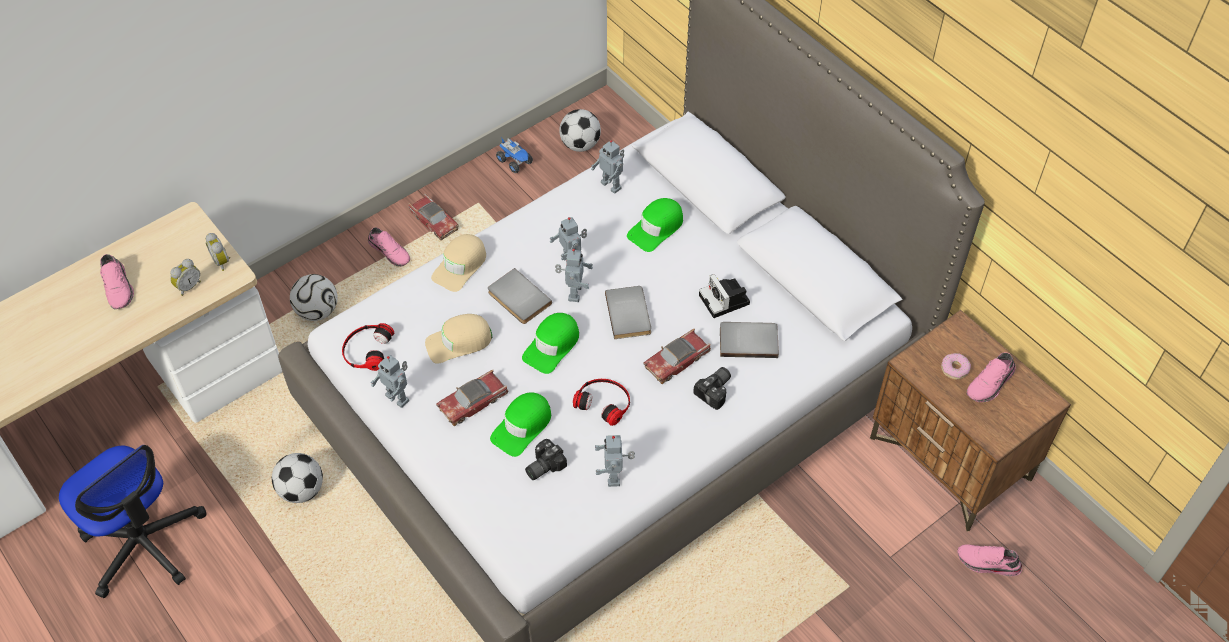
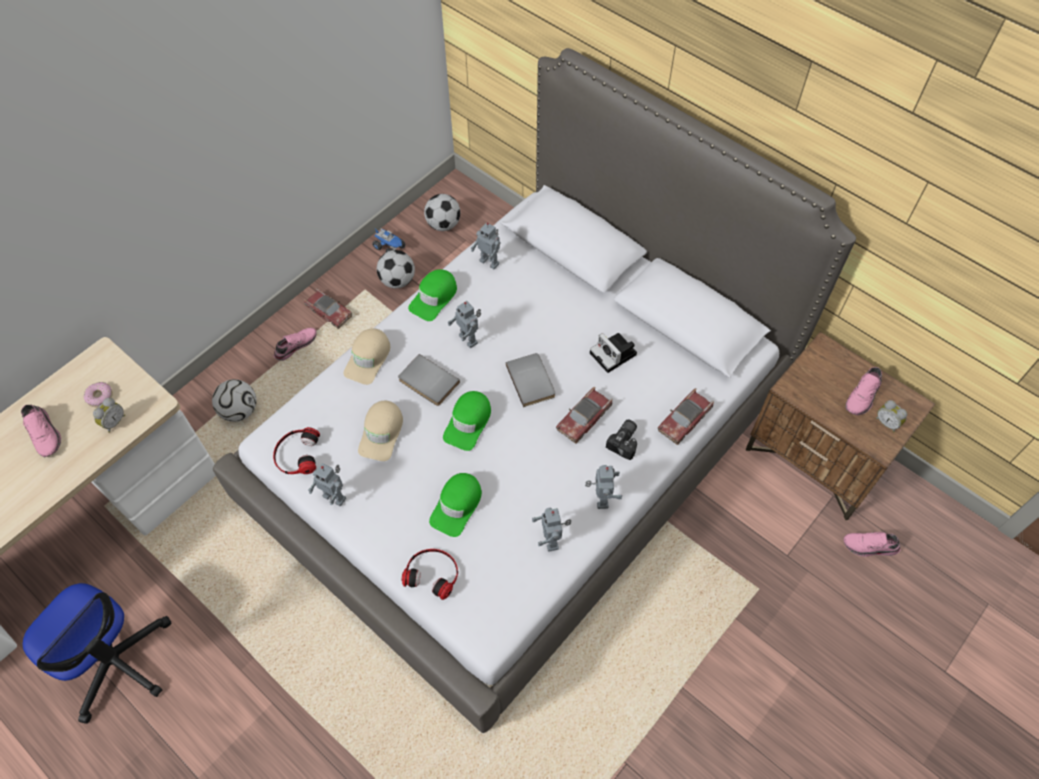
camera: 10 degrees left, 5 degrees up
alarm clock [206,233,230,271] -> alarm clock moved to [876,400,907,432]
football [272,453,323,503] -> football moved to [377,250,415,288]
pink shoe [368,227,410,267] -> pink shoe turned 75 degrees counterclockwise [274,328,317,361]
beige cap [425,314,492,364] -> beige cap turned 45 degrees counterclockwise [358,401,403,461]
toy car [436,370,509,426] -> toy car moved to [658,388,714,445]
camera [525,439,567,480] -> none
toy robot [555,249,593,302] -> toy robot moved to [585,465,622,509]
headphones [573,379,630,426] -> headphones moved to [402,549,458,600]
green cap [627,198,683,252] -> green cap moved to [408,269,457,321]
grey book [720,322,779,358] -> none
donut [941,353,971,380] -> donut moved to [84,382,113,408]

